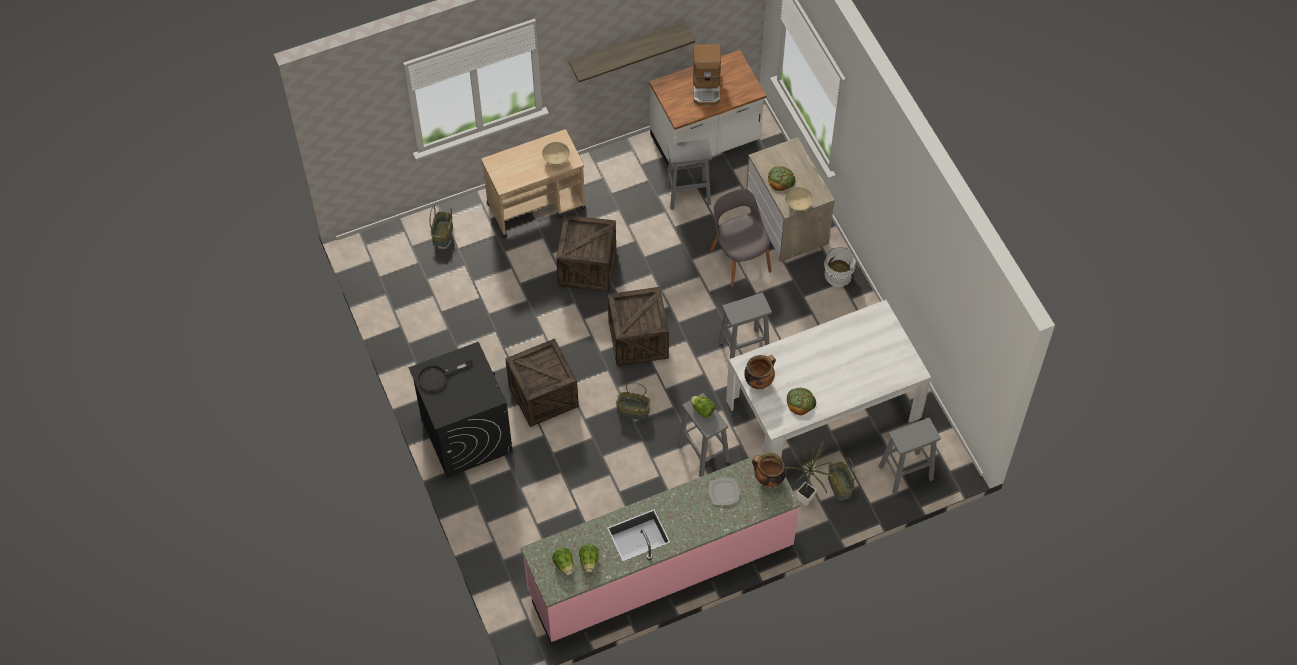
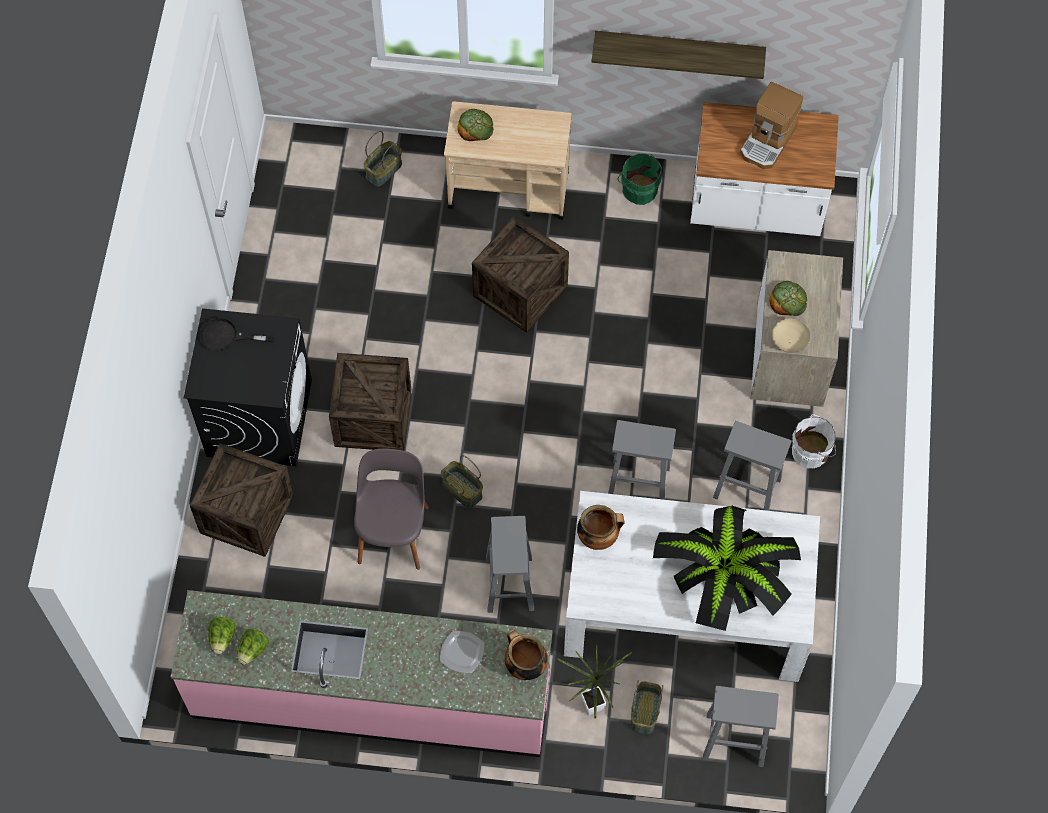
camera: 30 degrees right, 5 degrees up
beige bowl [542,142,570,165] -> none
crate [608,287,669,366] -> crate moved to [190,443,294,557]
grey stool [666,139,712,210] -> grey stool moved to [713,421,792,511]
lettuce [690,396,715,418] -> none
grey chair [710,189,772,287] -> grey chair moved to [354,449,429,570]
bread [787,388,816,415] -> bread moved to [457,109,493,141]
none -> green bucket [618,154,662,205]
none -> potted plant [653,506,801,631]

